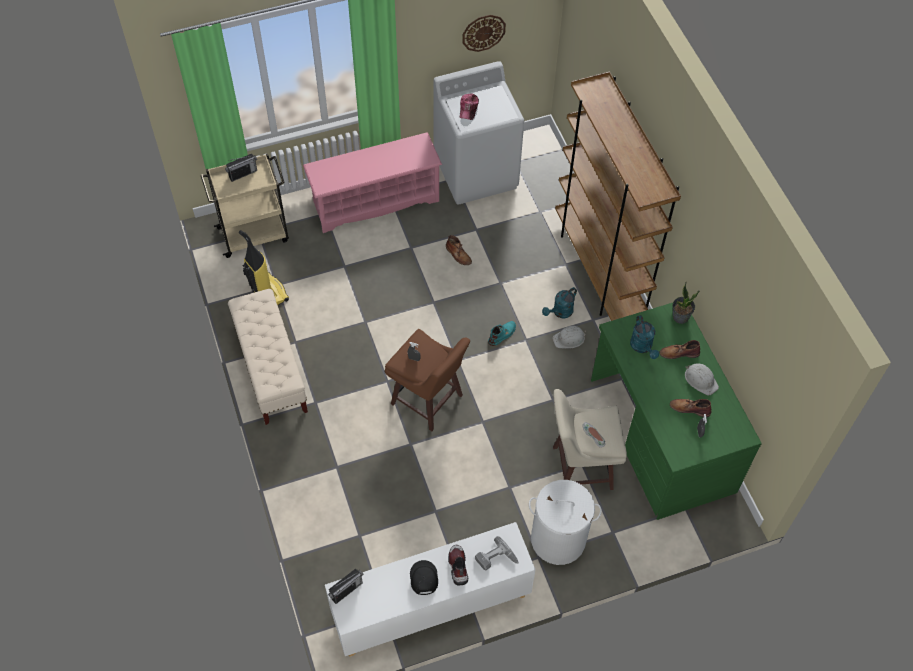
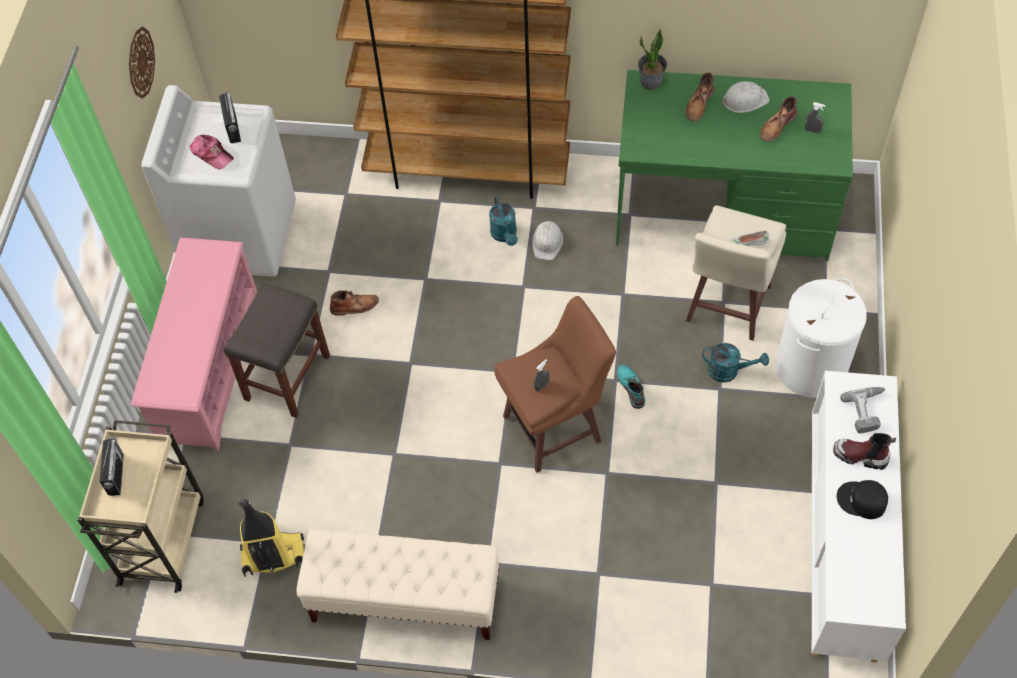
camera: 60 degrees left, 0 degrees up
radio [328,569,363,604] -> radio moved to [219,92,241,143]
turquoise boot [488,321,516,346] -> turquoise boot moved to [617,365,645,409]
turquoise watering can [630,315,659,359] -> turquoise watering can moved to [702,343,769,383]
none -> grey stool [224,283,330,418]

